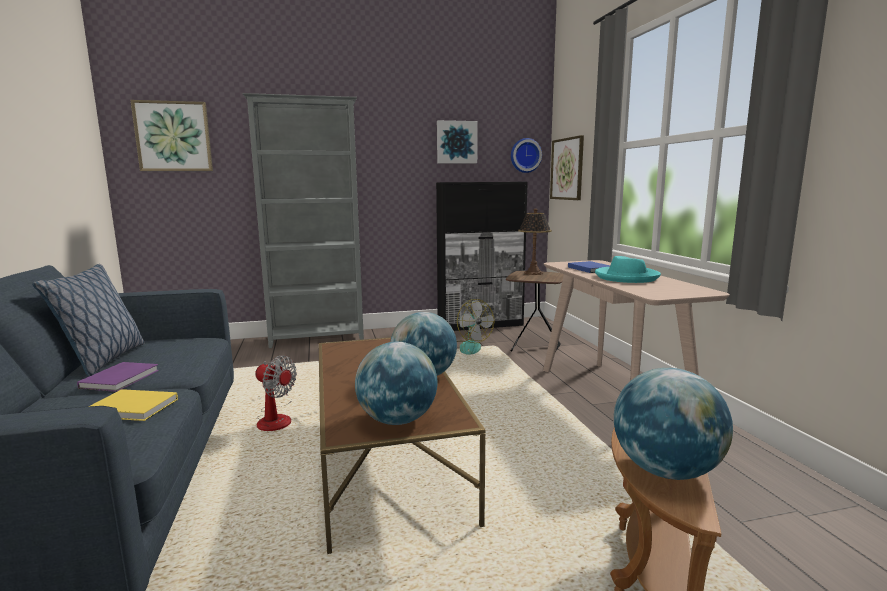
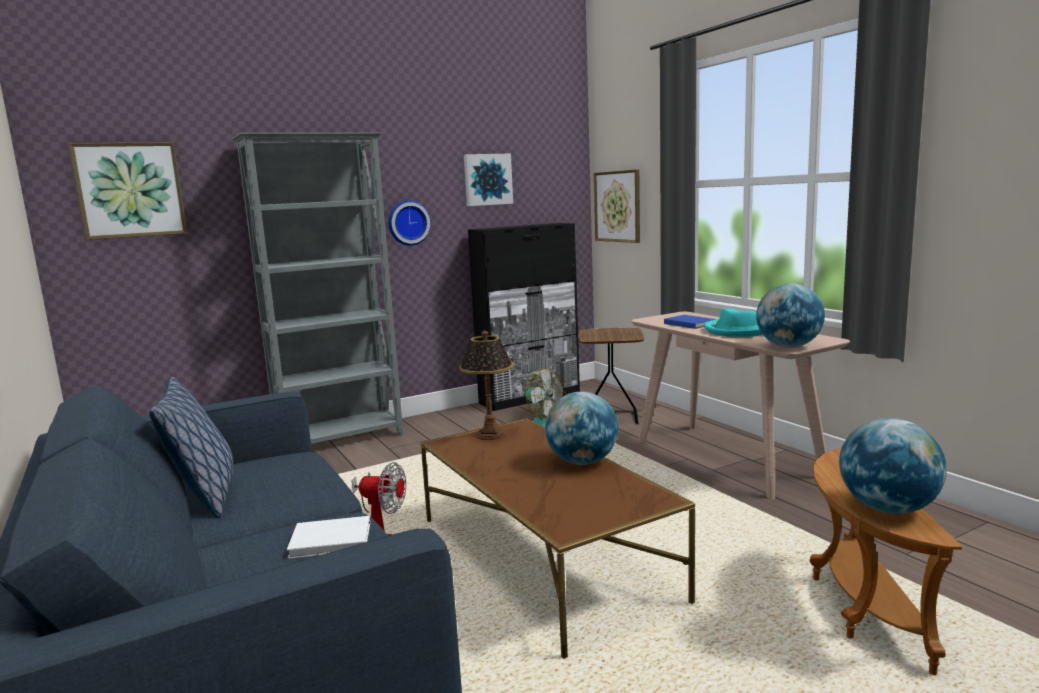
camera: 15 degrees left, 0 degrees up
purple book [77,362,159,392] -> none
yellow book [90,389,178,421] -> white book [287,516,370,559]
globe [355,341,438,425] -> globe moved to [756,283,825,348]
wall clock [511,138,542,173] -> wall clock moved to [388,200,431,246]
table lamp [518,208,552,275] -> table lamp moved to [459,331,514,440]

